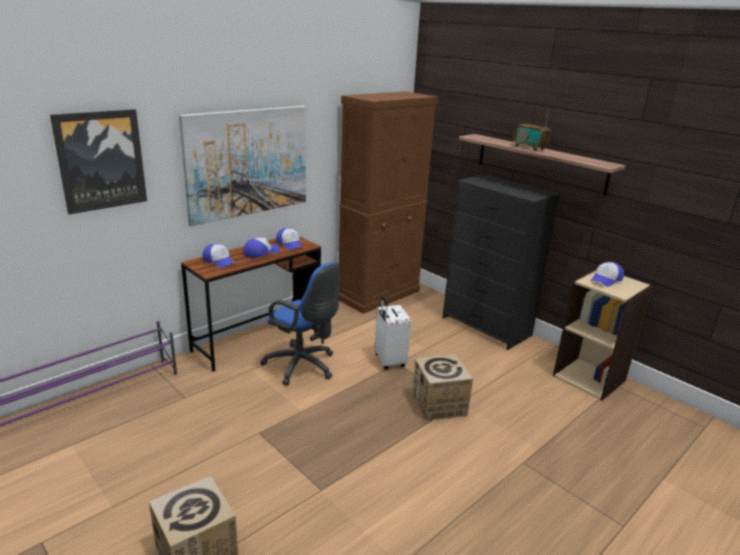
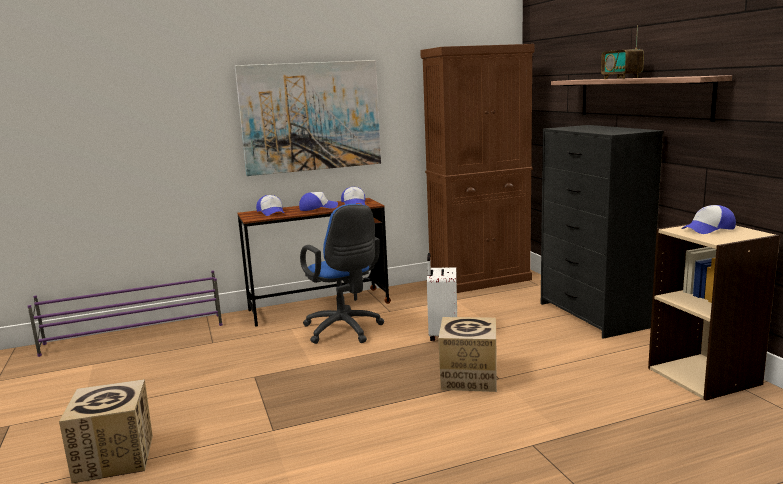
camera: 25 degrees right, 10 degrees down
picture [50,109,147,214] -> none

